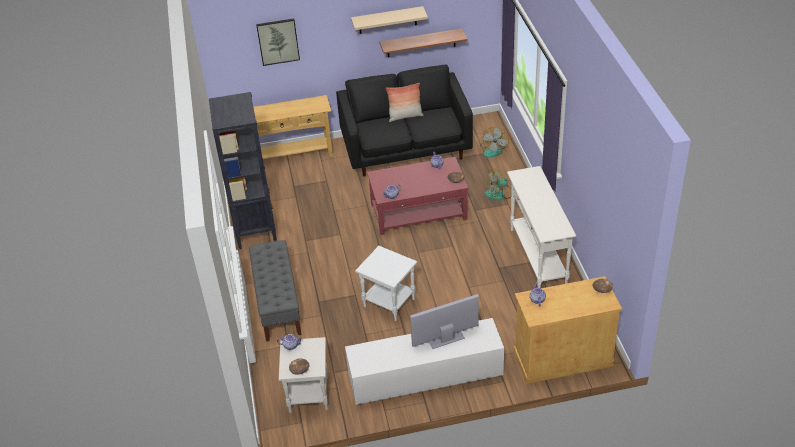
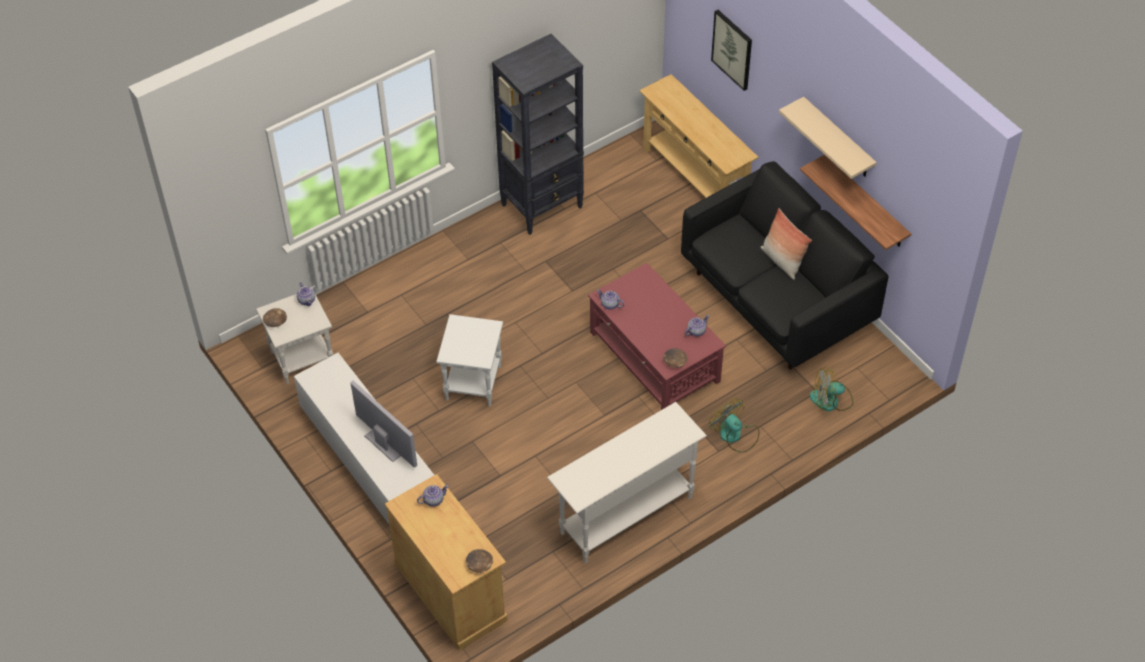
camera: 65 degrees right, 10 degrees up
grey bench [249,240,302,342] -> none

